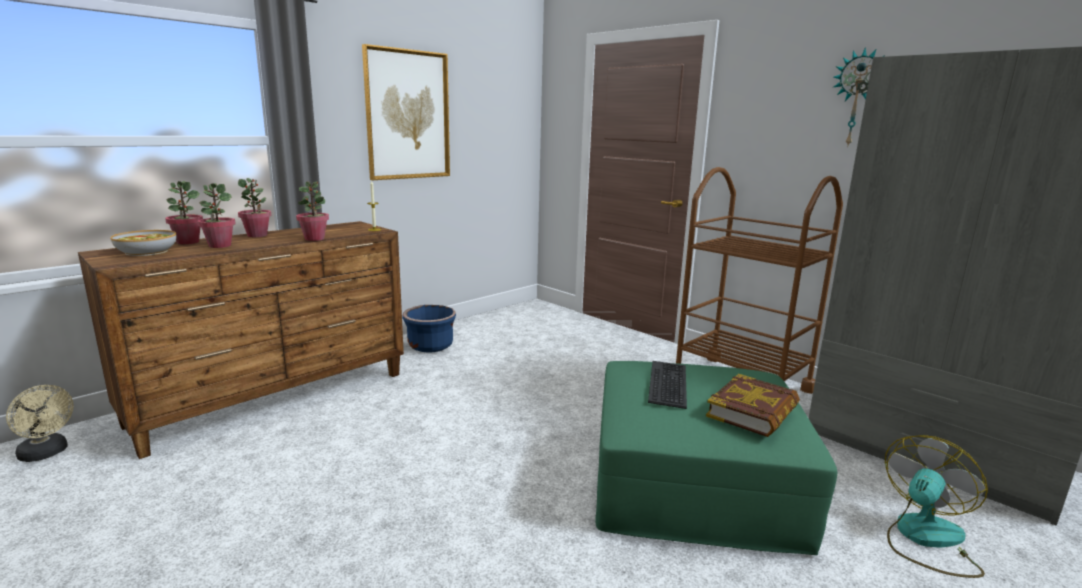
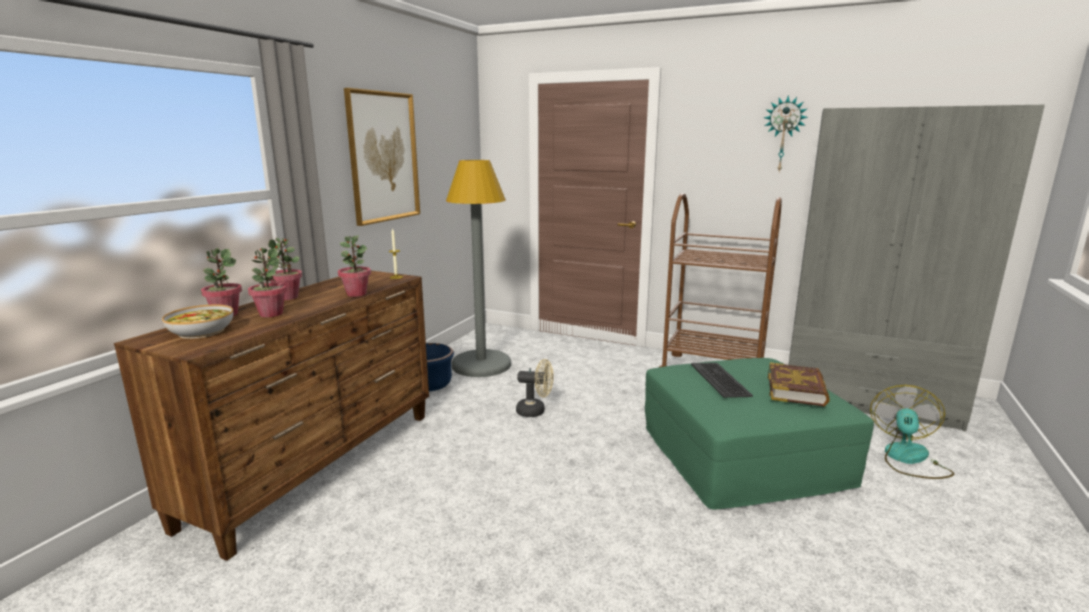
camera: 20 degrees left, 0 degrees up
beige fan [6,385,74,462] -> beige fan moved to [516,359,554,417]
none -> grey floor lamp [446,160,511,377]

